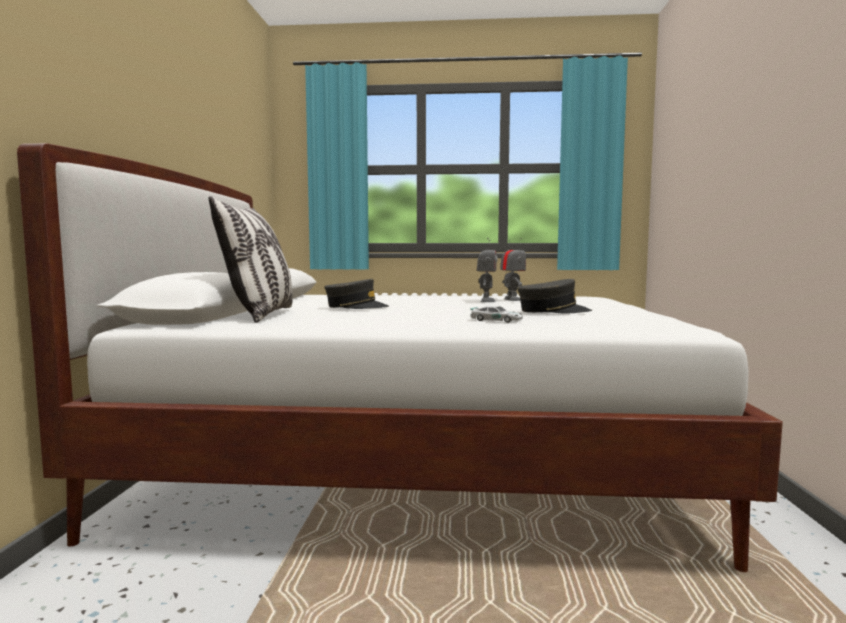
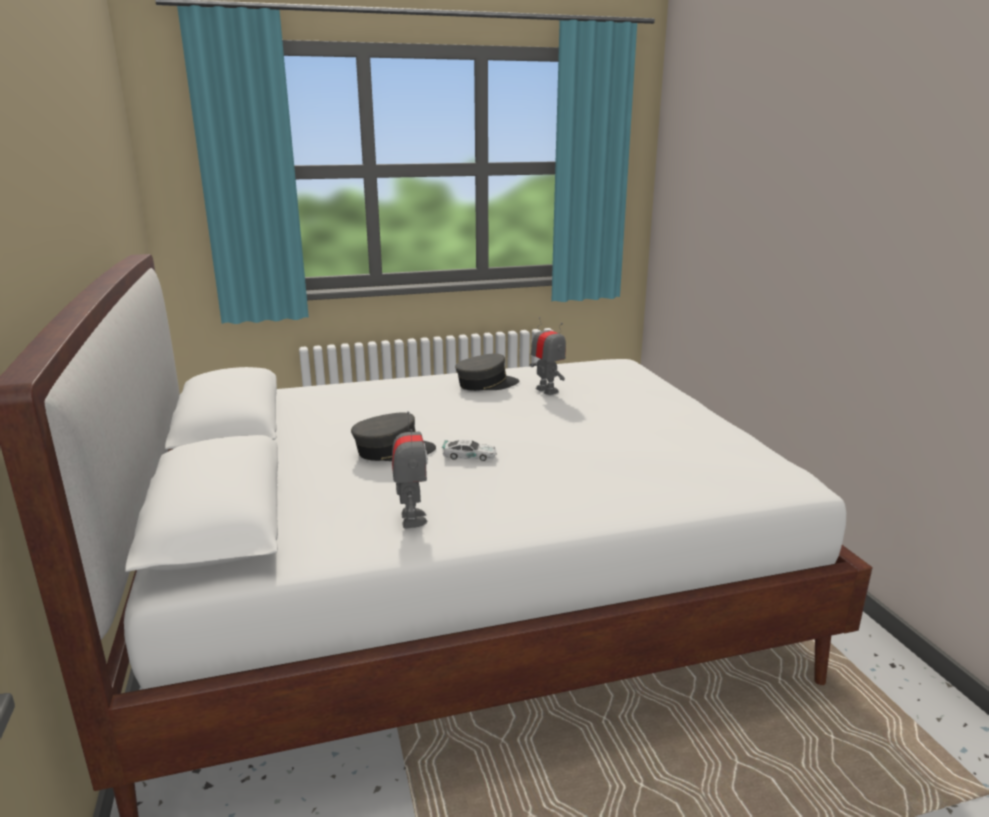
camera: 20 degrees left, 15 degrees up
pillow [209,196,293,323] -> none
toy car [470,306,523,323] -> toy car moved to [442,440,497,461]
toy robot [477,238,498,302] -> toy robot moved to [392,411,428,529]
grey cap [517,279,592,314] -> grey cap moved to [455,354,519,391]

